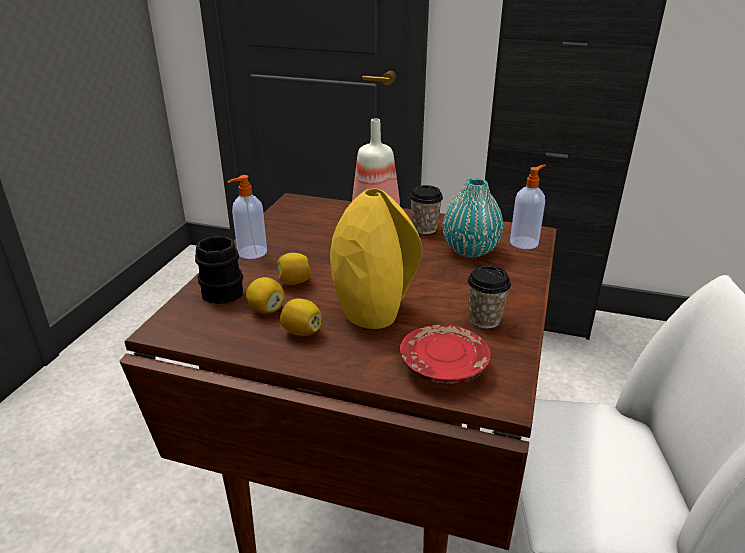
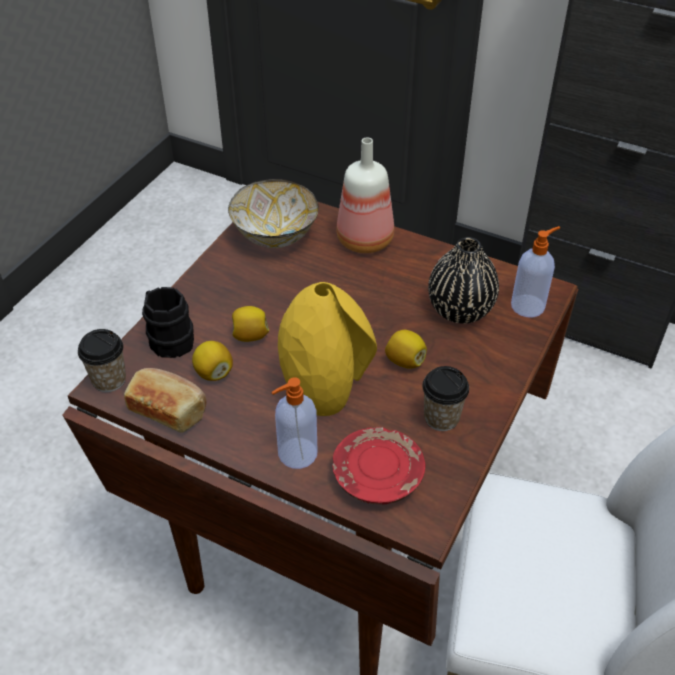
camera: 10 degrees right, 15 degrees up
soap dispenser [227,175,267,259] -> soap dispenser moved to [272,377,317,469]
lemon [280,298,322,336] -> lemon moved to [385,330,427,369]
cup [410,185,443,234] -> cup moved to [78,329,126,392]
turquoise vase [443,178,503,257] -> black vase [428,237,499,324]
none -> bread [124,368,207,433]
none -> bowl [228,179,319,248]

